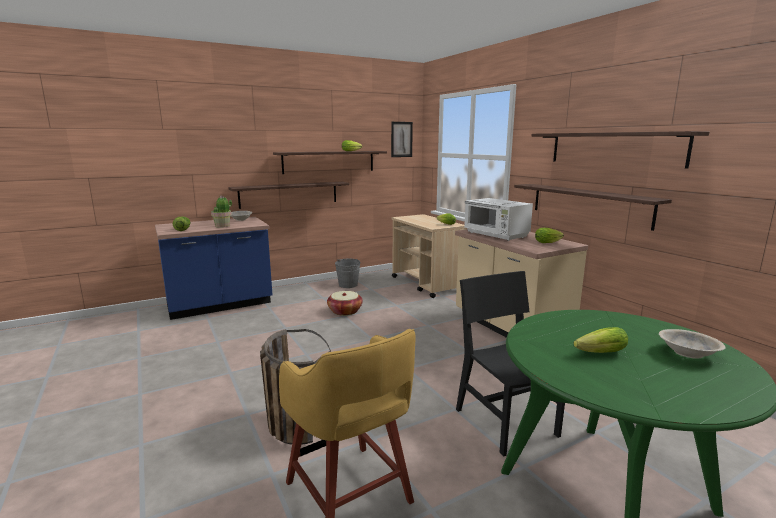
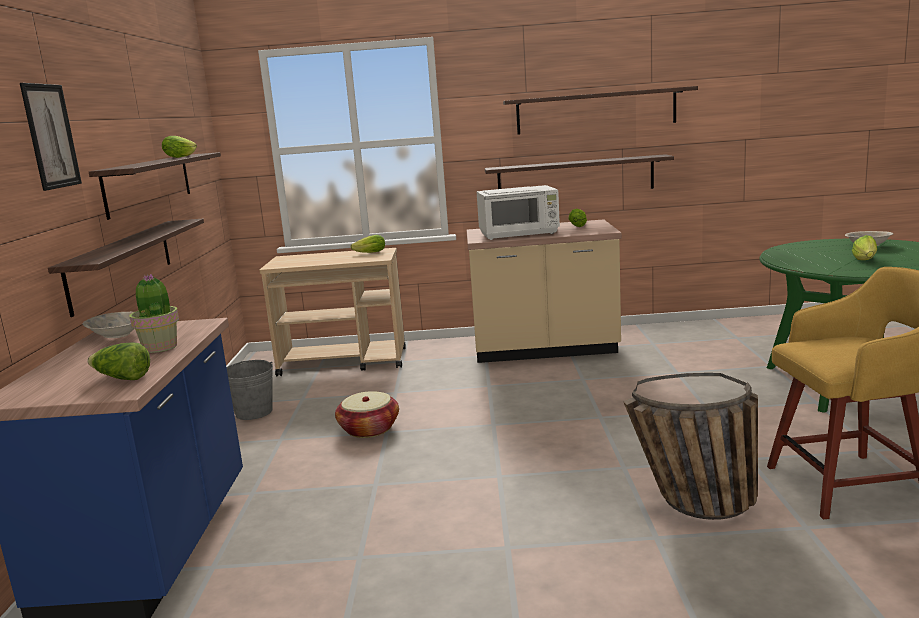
camera: 60 degrees left, 0 degrees up
picture [391,122,413,157] -> picture moved to [20,83,82,191]
black chair [456,271,565,457] -> none

